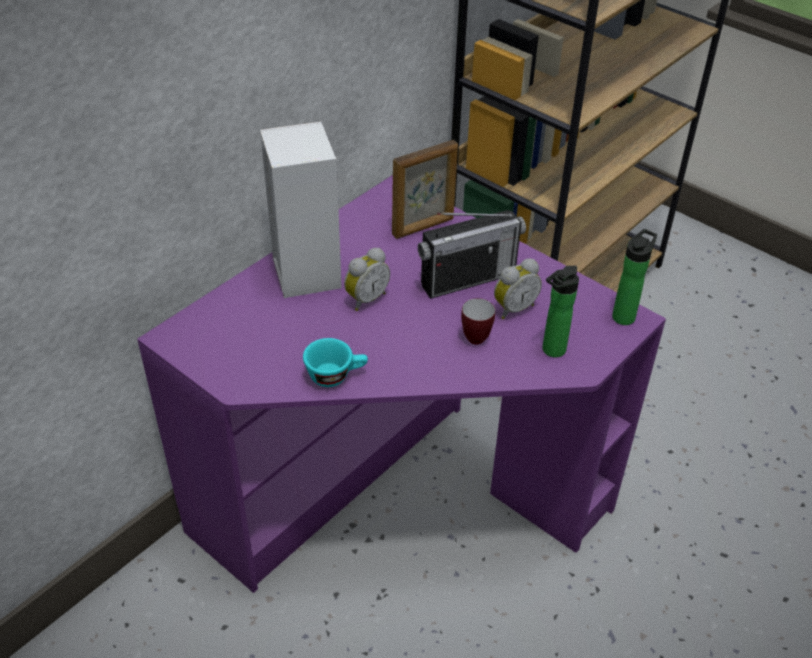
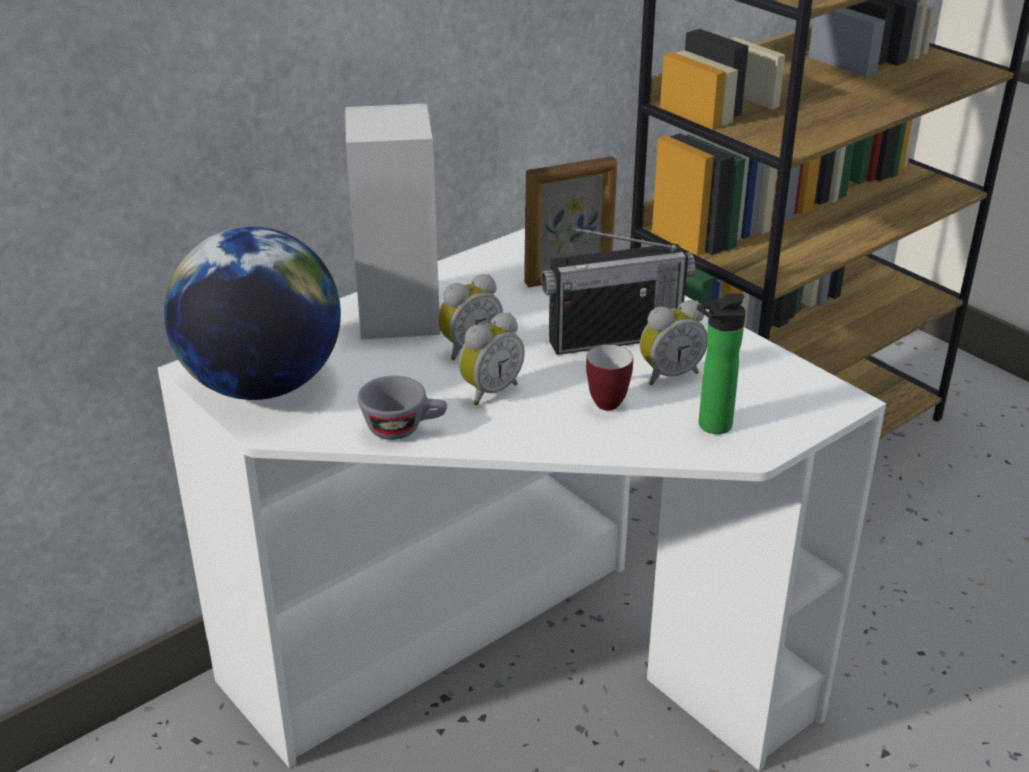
camera: 10 degrees right, 10 degrees down
purple desk [137,175,666,593] -> white desk [158,228,886,771]
turquoise cup [303,338,368,387] -> grey cup [358,376,447,440]
bottle [612,229,657,325] -> none
none -> globe [164,226,341,400]
none -> alarm clock [459,312,525,405]

